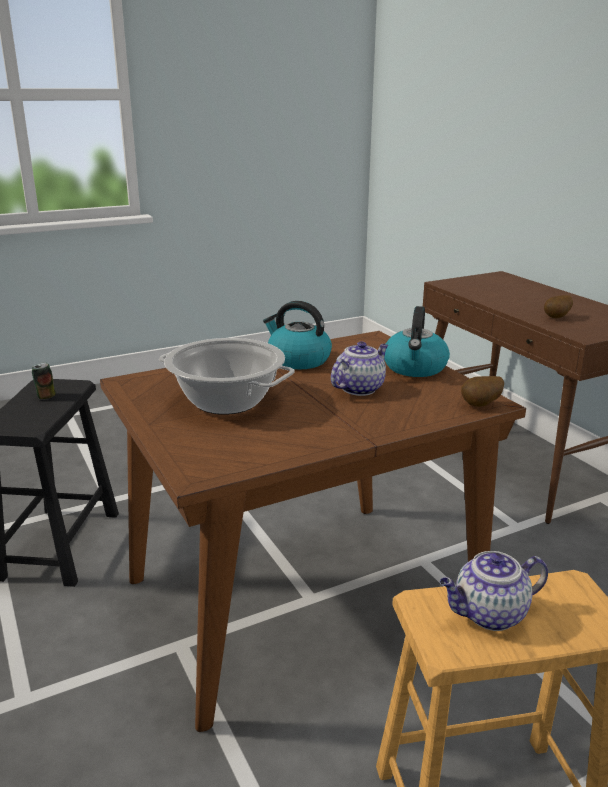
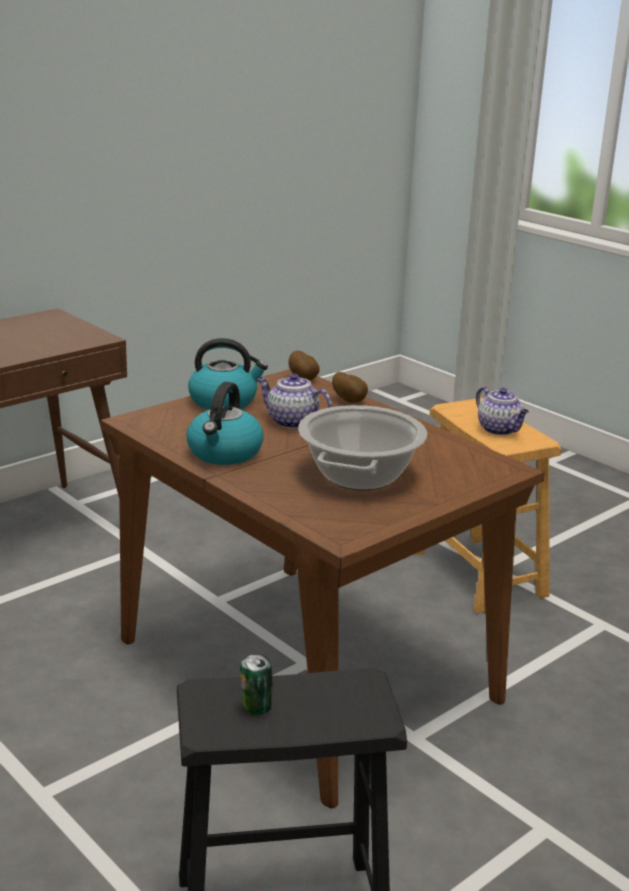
camera: 105 degrees left, 0 degrees up
potato [544,295,573,318] -> potato moved to [332,372,368,403]

